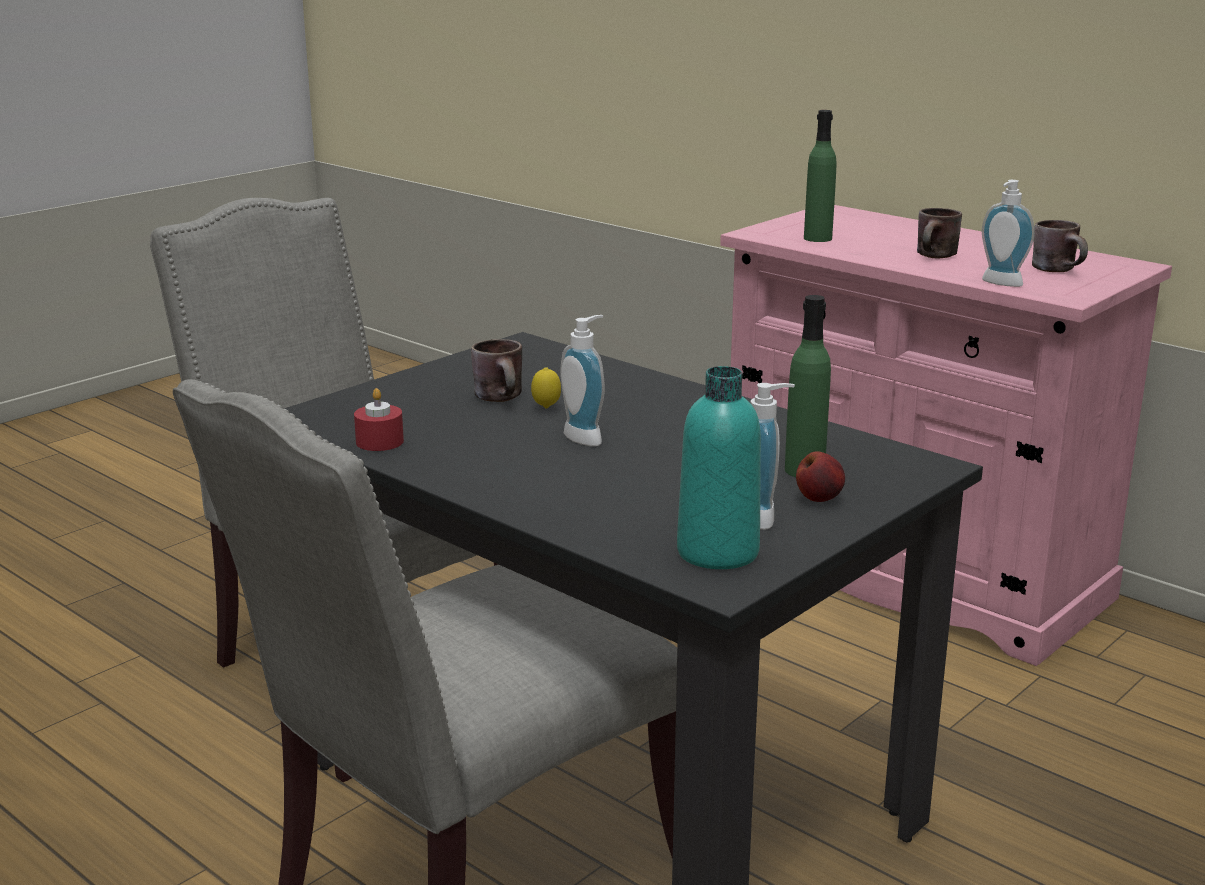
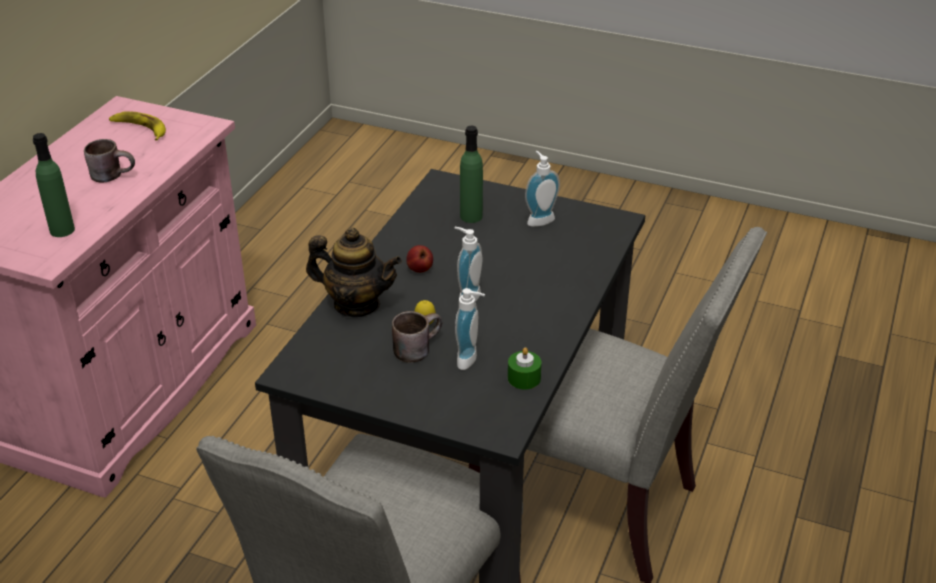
camera: 110 degrees left, 15 degrees up
red candle [354,388,404,451] -> green candle [508,347,542,390]
turquoise bottle [677,366,761,569] -> none
apple [796,451,845,502] -> apple moved to [406,245,433,273]
soap dispenser [982,180,1035,287] -> soap dispenser moved to [455,288,485,370]
brown mug [1032,220,1088,272] -> banana [109,111,166,141]
none -> teapot [306,228,402,317]

